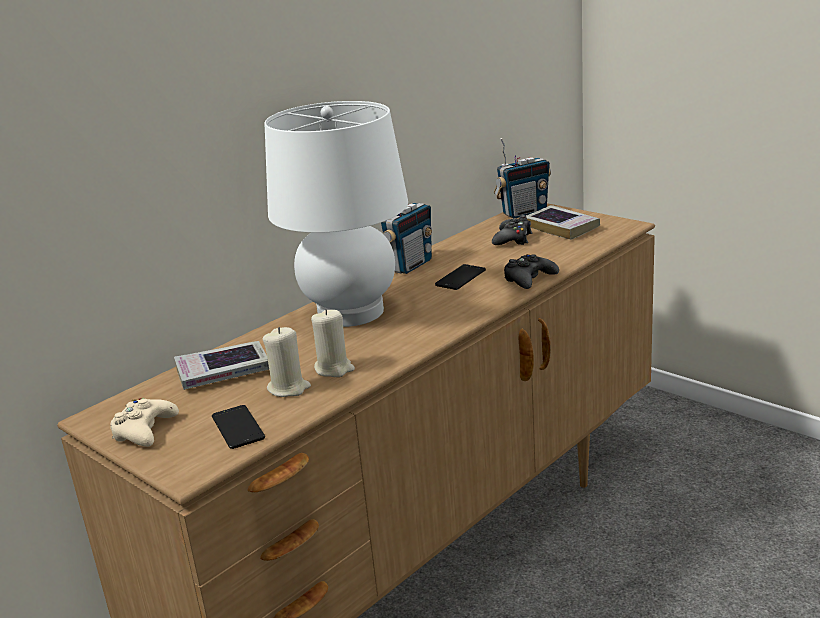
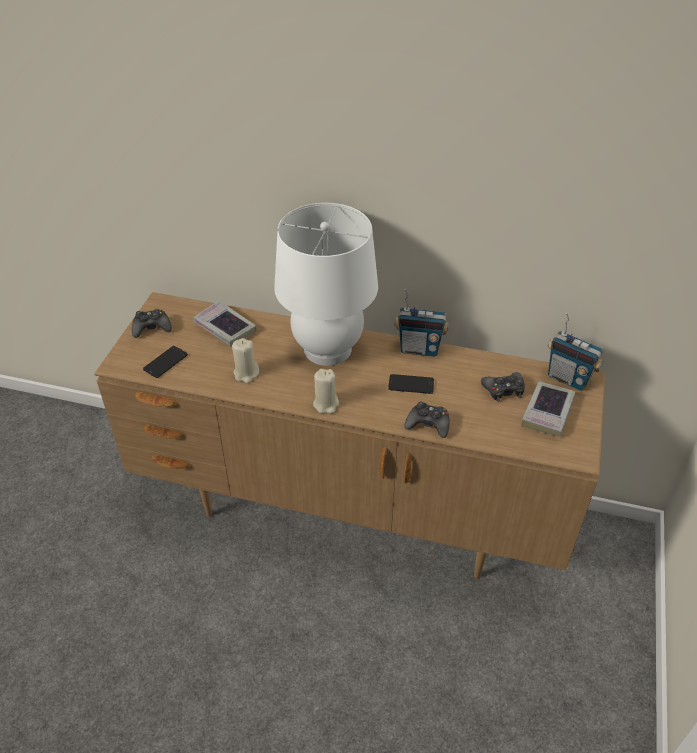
camera: 60 degrees right, 20 degrees up
beige game controller [110,398,179,447] -> black game controller [132,309,172,338]
beige candle [263,327,311,397] -> beige candle moved to [313,369,339,414]

